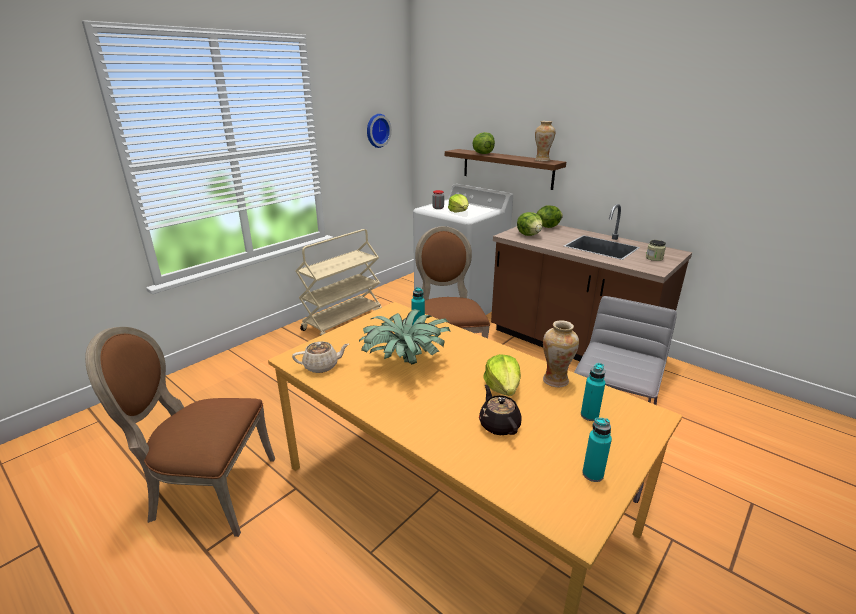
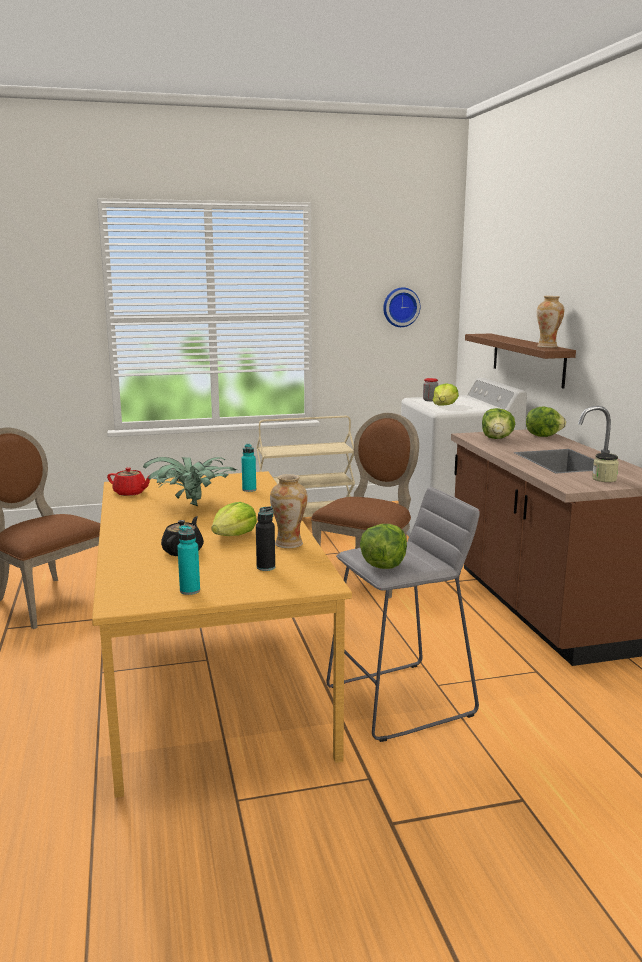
camera: 35 degrees right, 10 degrees down
beige teapot [292,341,349,373] -> red teapot [107,467,150,496]
lettuce [472,132,495,154] -> lettuce moved to [360,524,407,569]
turquoise bottle [581,363,605,421] -> black bottle [256,506,275,571]

